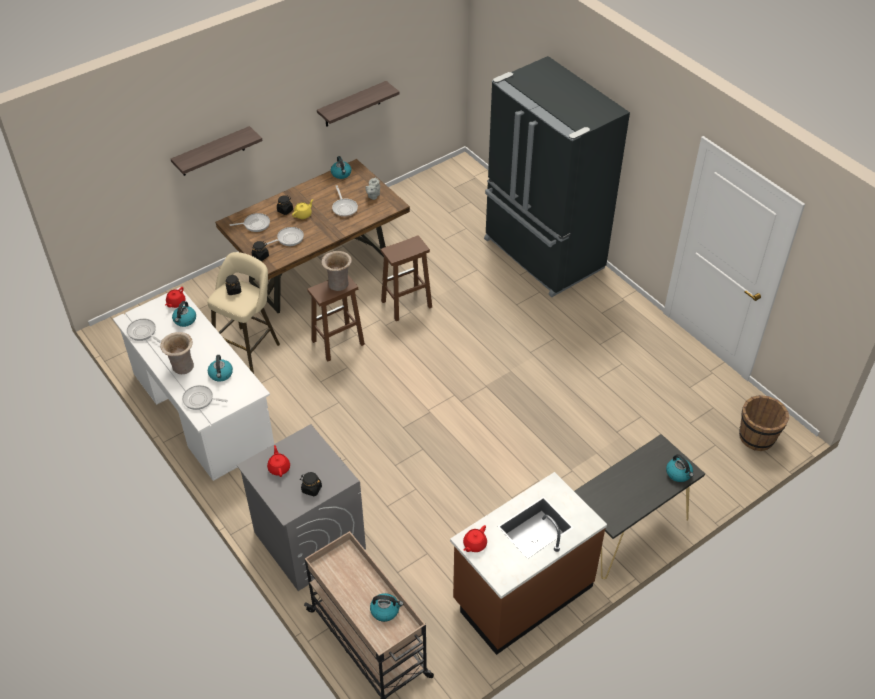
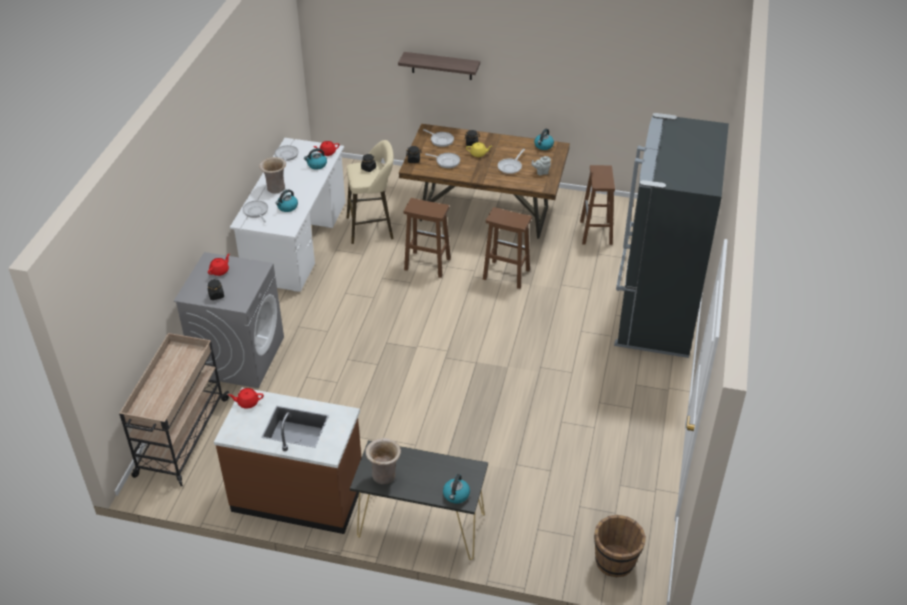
camera: 50 degrees right, 5 degrees down
shelf [317,81,400,127] -> none
beige vase [321,251,352,291] -> beige vase moved to [365,438,401,484]
kettle [370,593,403,622] -> none
none -> brown stool [580,165,615,245]

